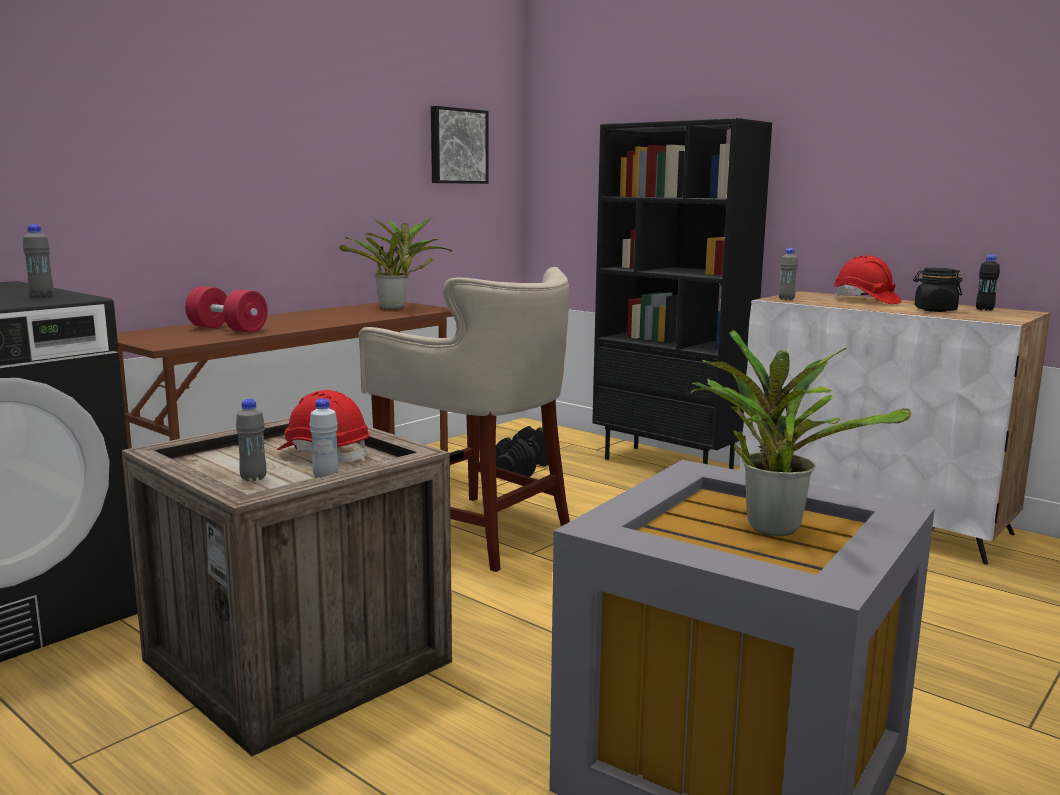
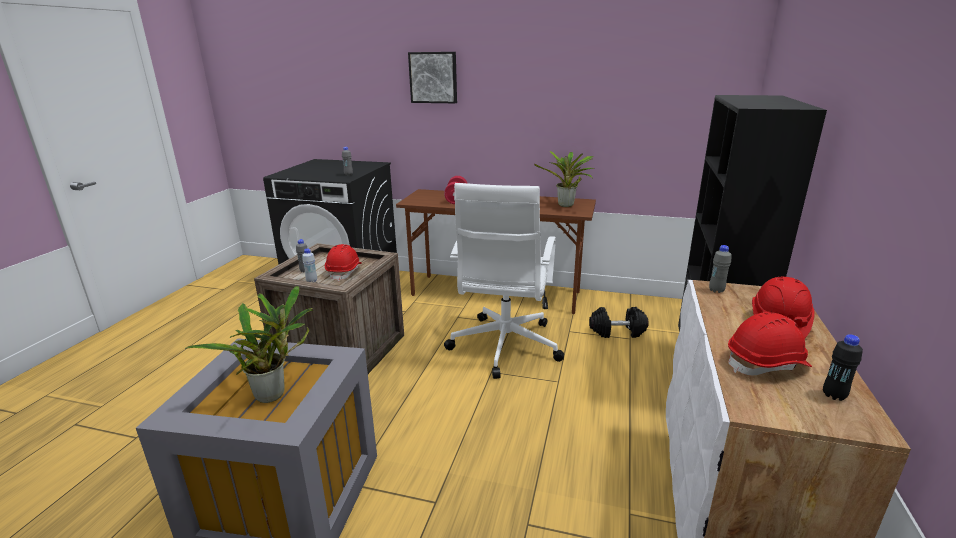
camera: 65 degrees right, 10 degrees up
beige stool [359,267,570,572] -> white office chair [444,183,564,379]
picture [431,106,489,184] -> picture moved to [408,52,457,103]
black jar [913,268,962,312] -> red hard hat [728,312,812,375]

